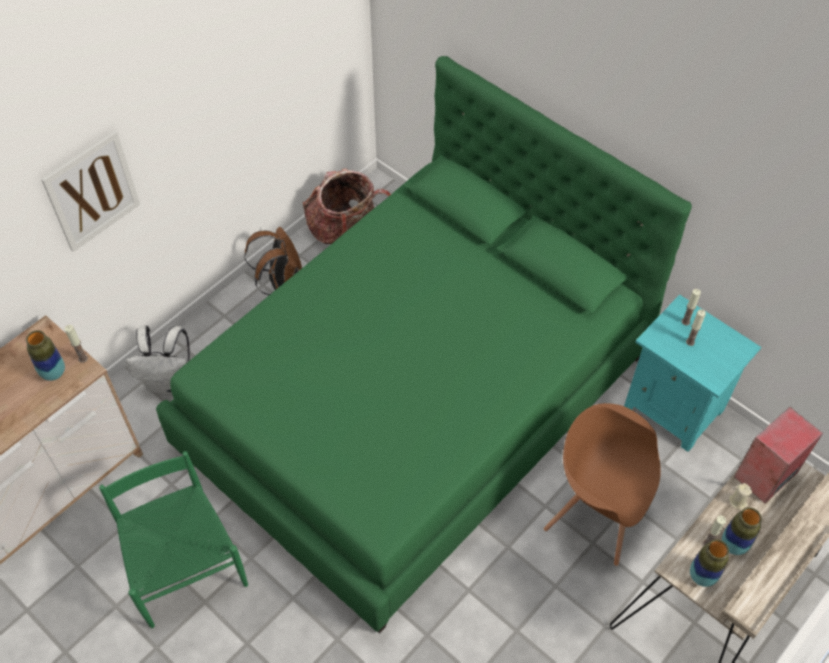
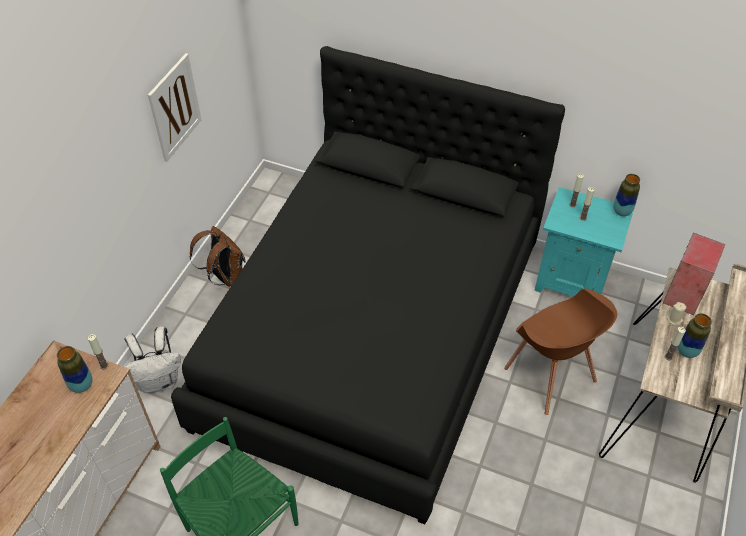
camera: 20 degrees left, 5 degrees down
picture [41,130,140,252] -> picture moved to [148,53,202,162]
green bed [156,56,692,634] -> black bed [171,46,565,525]
backpack [303,168,391,244] -> none
brown chair [544,403,661,566] -> brown chair turned 135 degrees counterclockwise [504,288,617,415]
vase [690,539,729,587] -> vase moved to [613,174,640,216]

